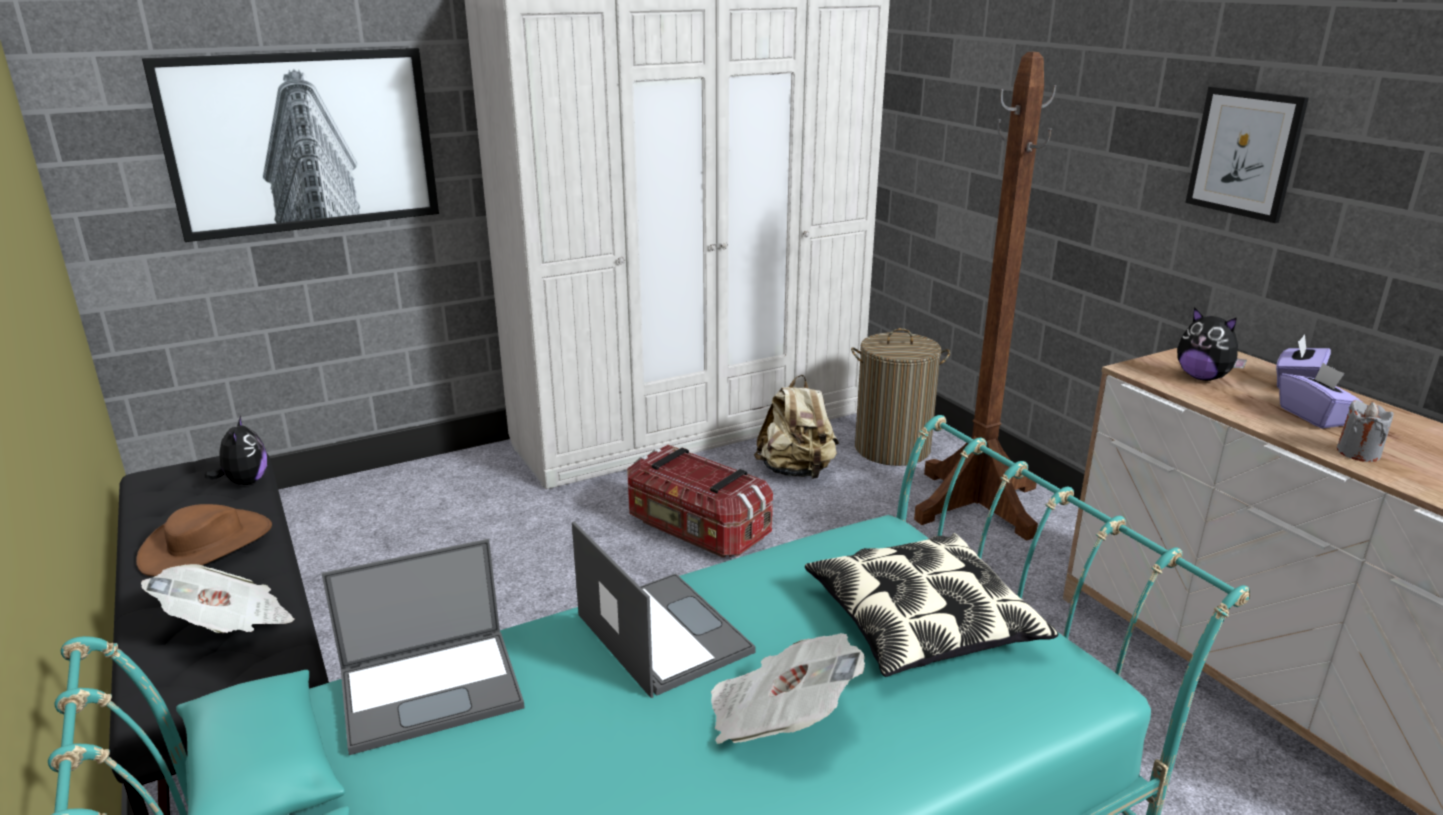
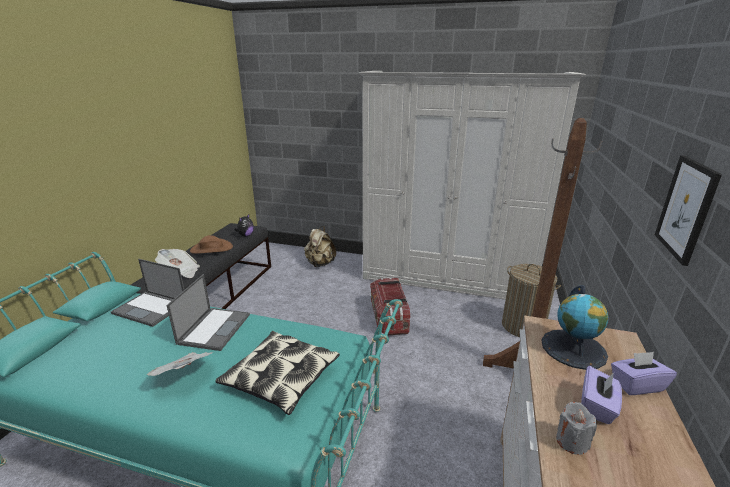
camera: 45 degrees right, 0 degrees up
picture [142,48,439,242] -> none
beige backpack [754,375,839,479] -> beige backpack moved to [304,226,336,267]
plush toy [1177,307,1247,381] -> globe [542,285,608,370]

